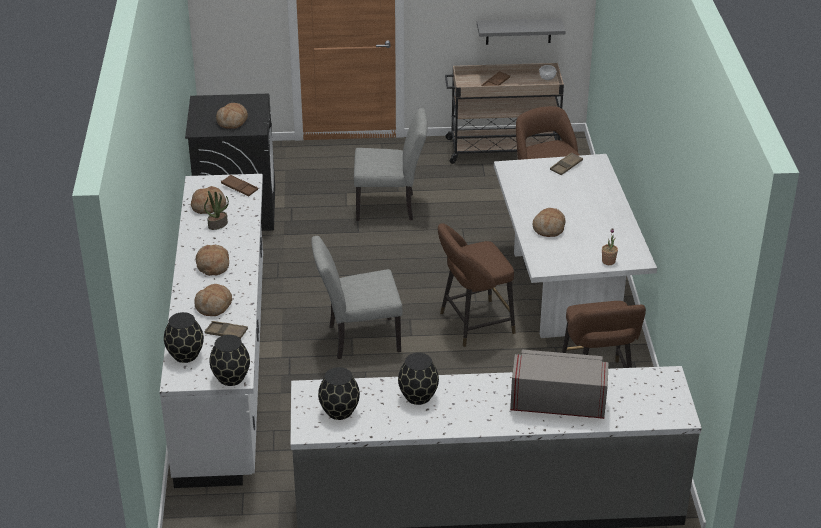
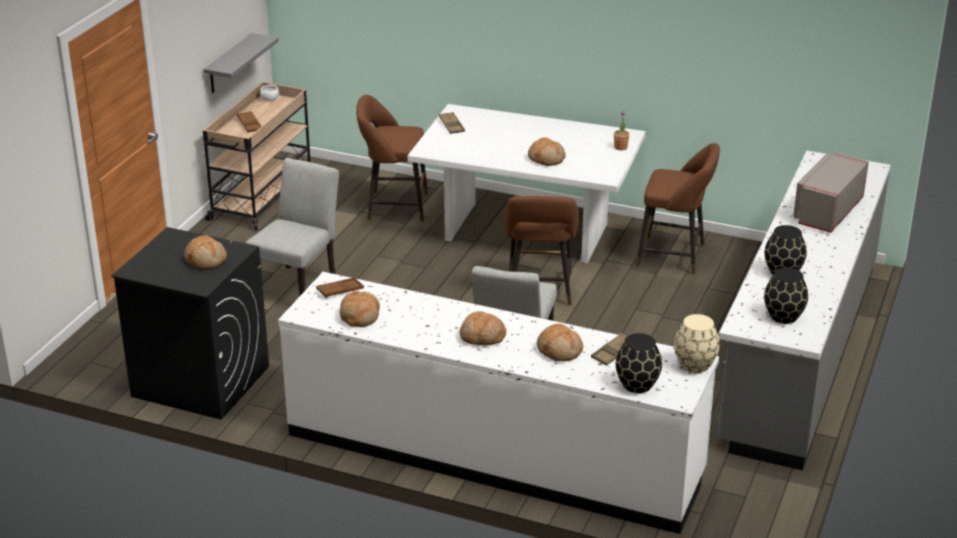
camera: 65 degrees left, 5 degrees down
potted plant [204,191,229,230] -> none
black vase [210,335,250,386] -> beige vase [674,314,720,373]

